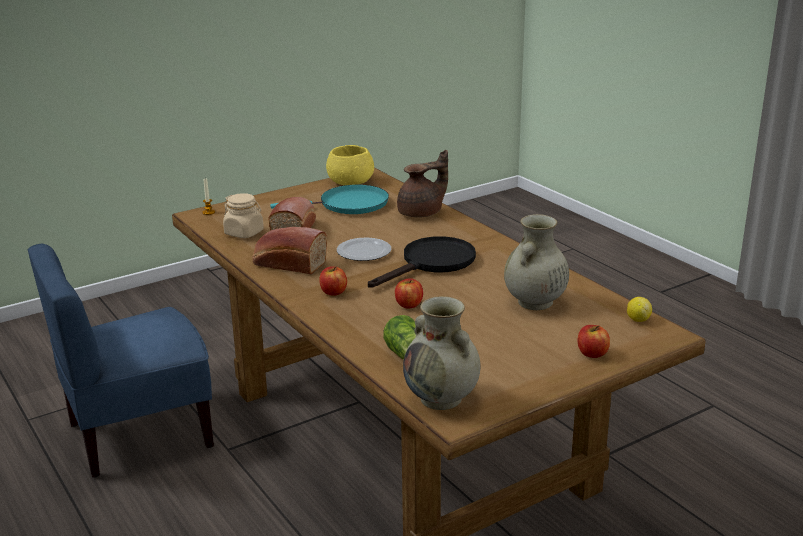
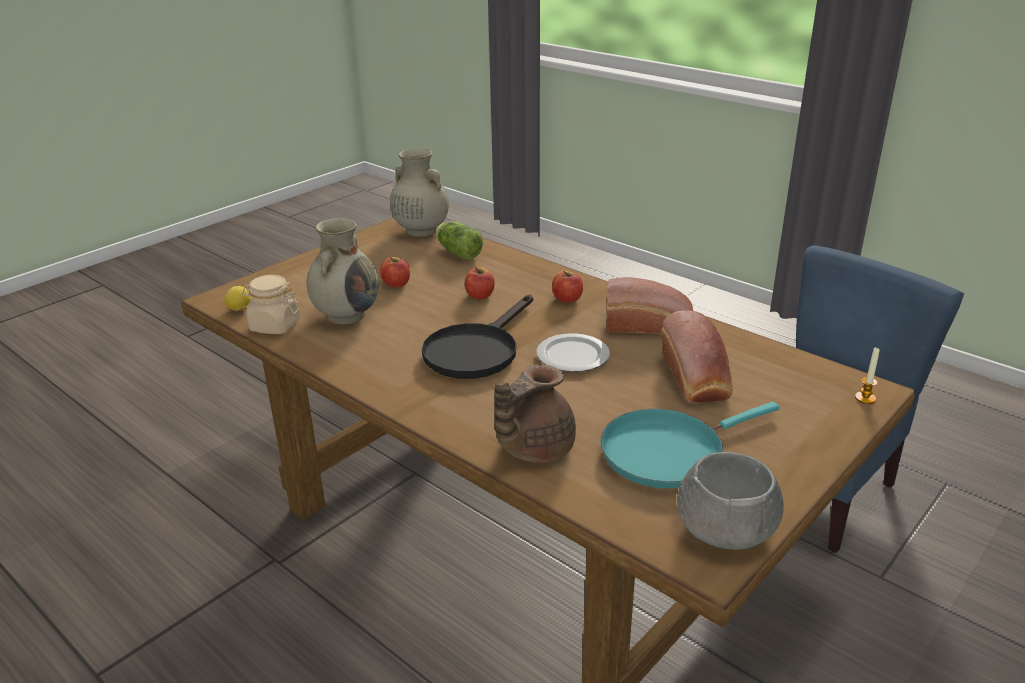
camera: 165 degrees right, 5 degrees up
beige jar [223,193,264,238] -> beige jar moved to [242,275,300,334]
yellow bowl [326,145,374,185] -> grey bowl [677,452,784,550]
apple [577,325,610,358] -> apple moved to [380,257,410,287]

